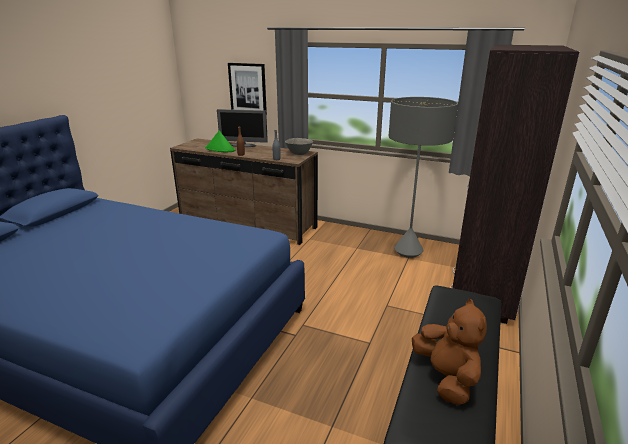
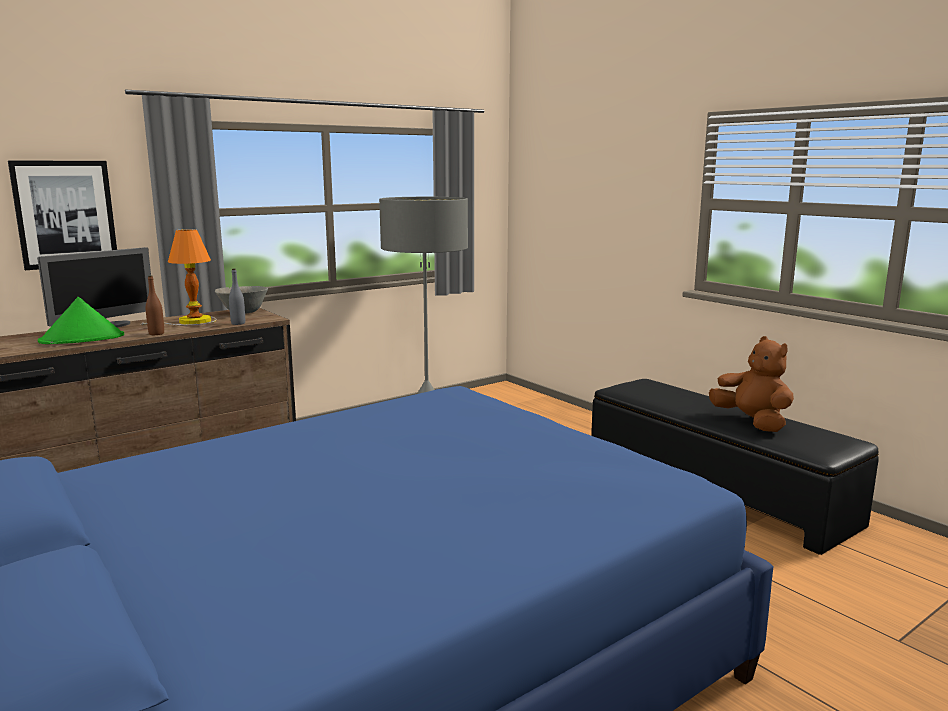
camera: 60 degrees left, 10 degrees down
brown plush toy [412,299,487,405] -> brown plush toy turned 45 degrees clockwise [709,336,794,432]
brown wardrobe [450,45,580,324] -> none
none -> table lamp [142,229,217,325]

